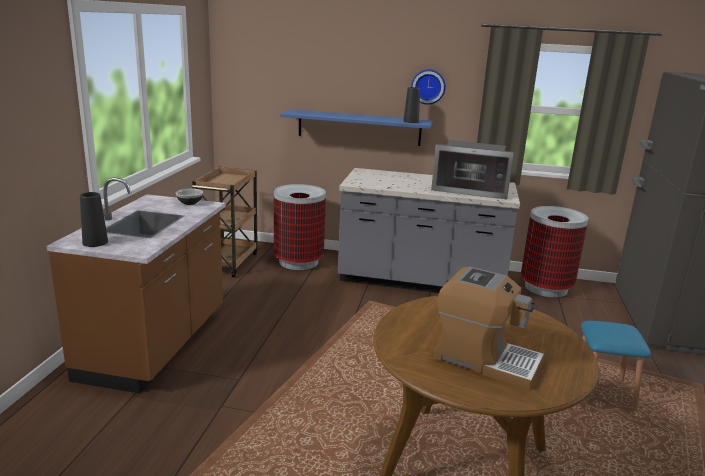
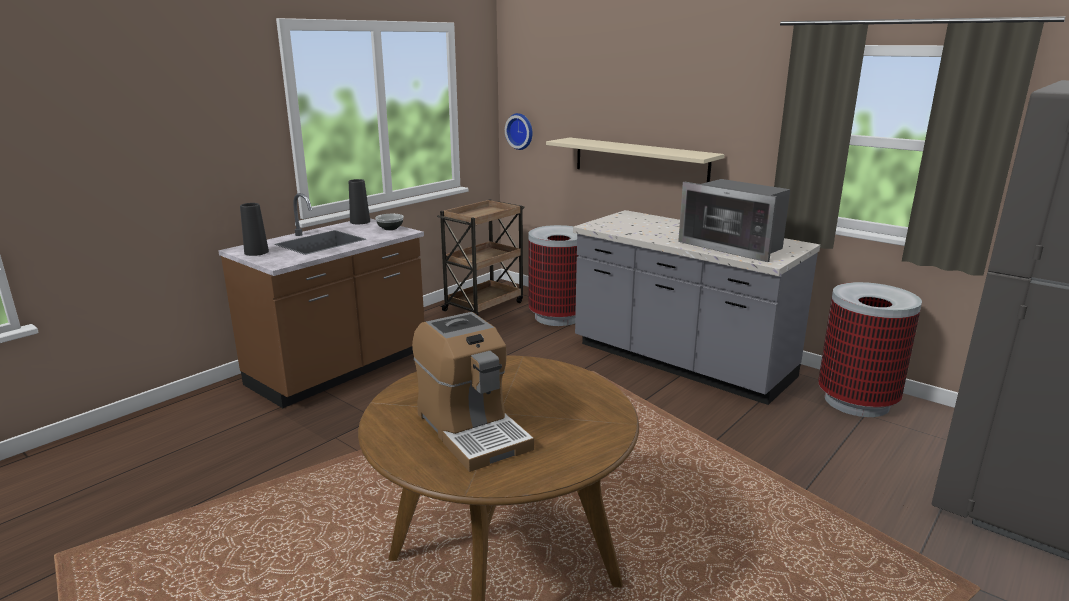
camera: 30 degrees right, 0 degrees up
blue shelf [280,109,433,146] -> beige shelf [546,137,724,182]
black vase [403,87,420,123] -> black vase moved to [349,179,370,224]
wall clock [411,69,446,105] -> wall clock moved to [505,113,533,150]
blue stool [581,321,651,410] -> none

